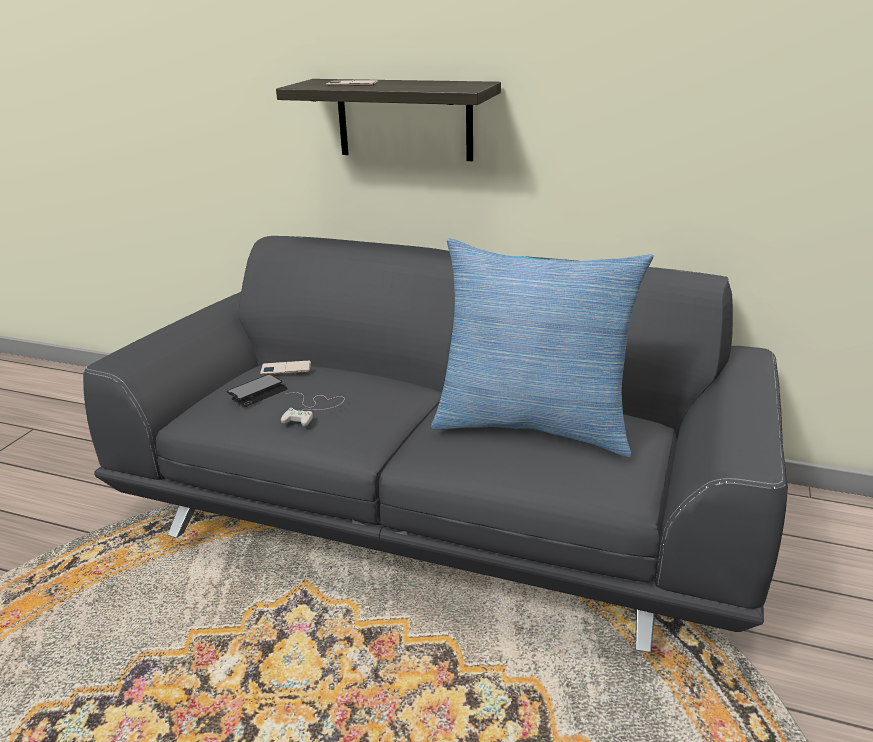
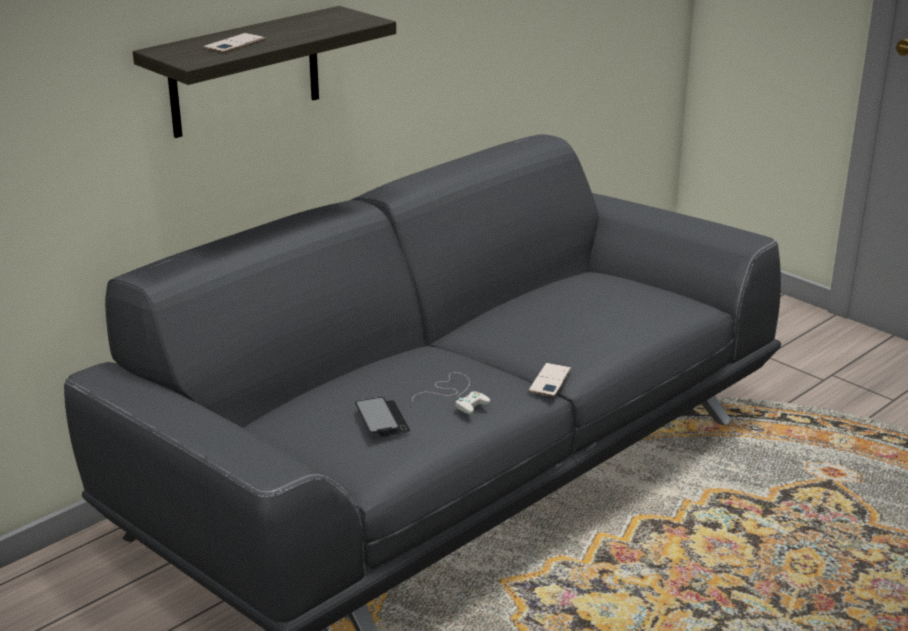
camera: 65 degrees left, 0 degrees up
phone [260,361,311,375] -> phone moved to [529,363,572,396]
pillow [431,238,653,457] -> none

